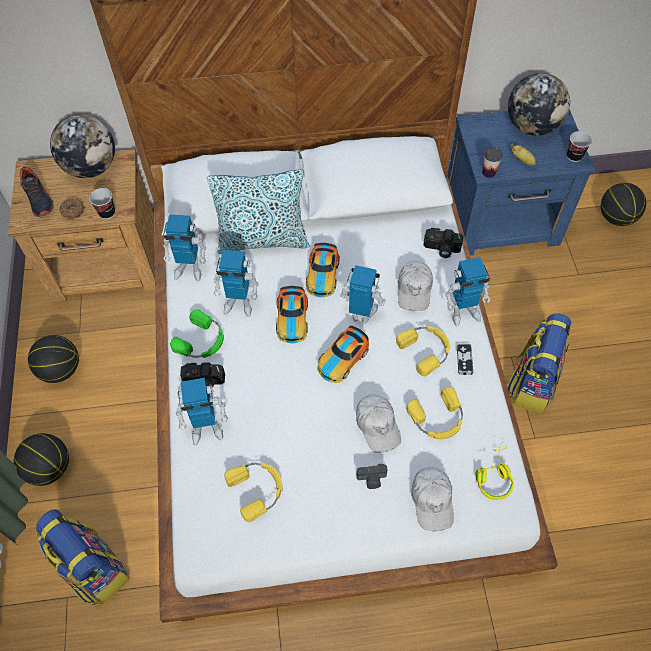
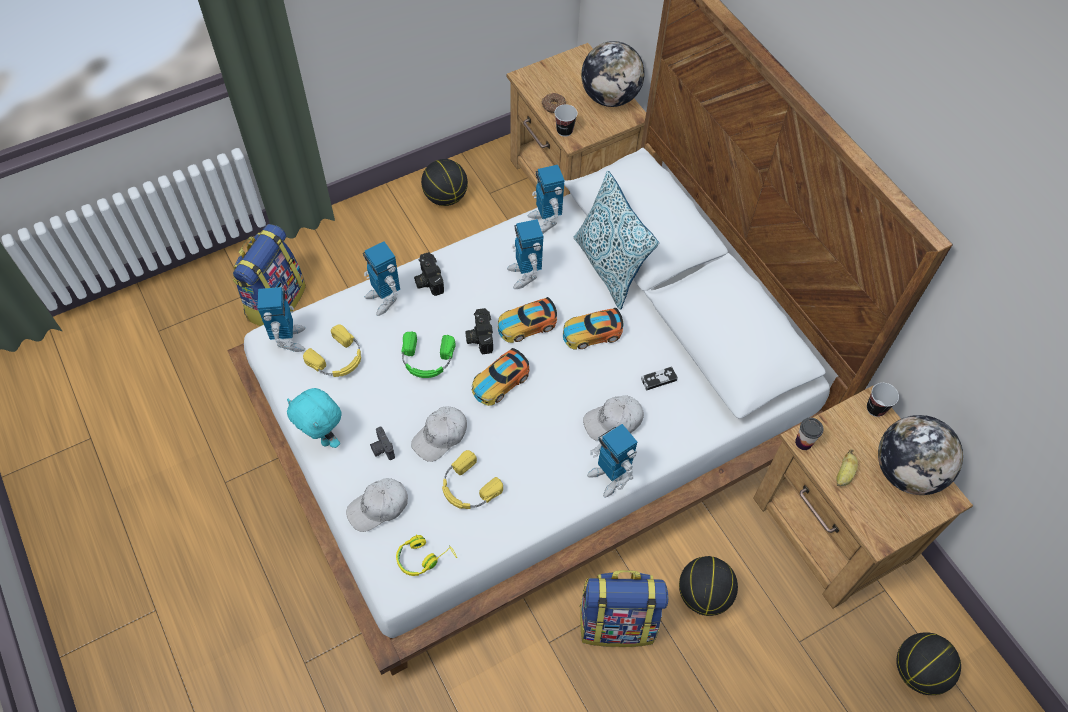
camera: 65 degrees right, 0 degrees up
basketball [14,433,69,486] -> basketball moved to [679,556,738,616]
shoe [20,166,53,217] -> none
green headphones [170,310,224,358] -> green headphones moved to [401,331,455,378]
toy car [318,326,369,383] -> toy car turned 60 degrees counterclockwise [472,348,529,406]
toy robot [339,265,386,324] -> toy robot moved to [258,287,305,352]
yellow headphones [396,326,450,376] -> none
camera [423,228,464,258] -> camera moved to [465,308,493,354]
blue nightstand [448,109,596,256] -> brown nightstand [753,386,973,609]
game controller [457,344,473,375] -> game controller moved to [641,366,678,390]
cup [567,131,592,162] -> cup moved to [867,383,899,417]
none -> turquoise plush toy [287,388,341,448]

